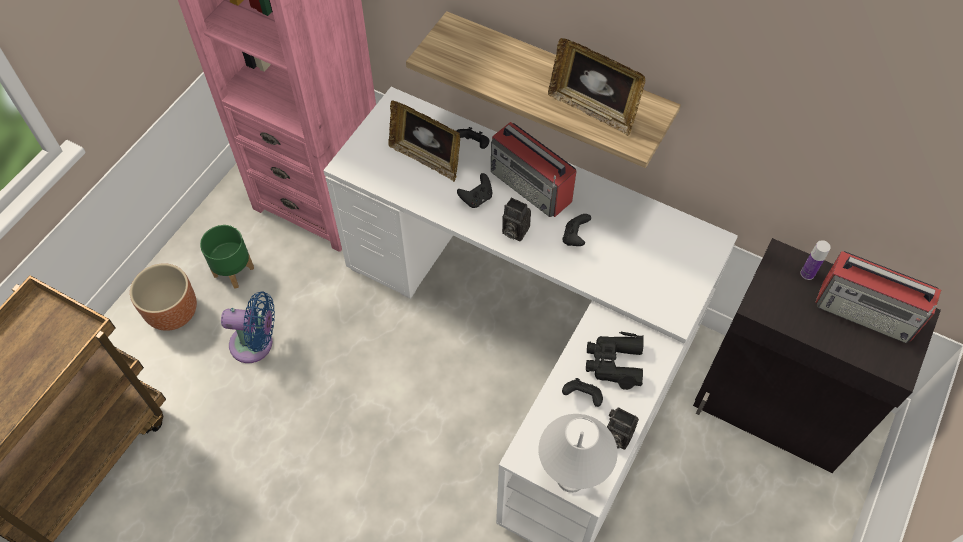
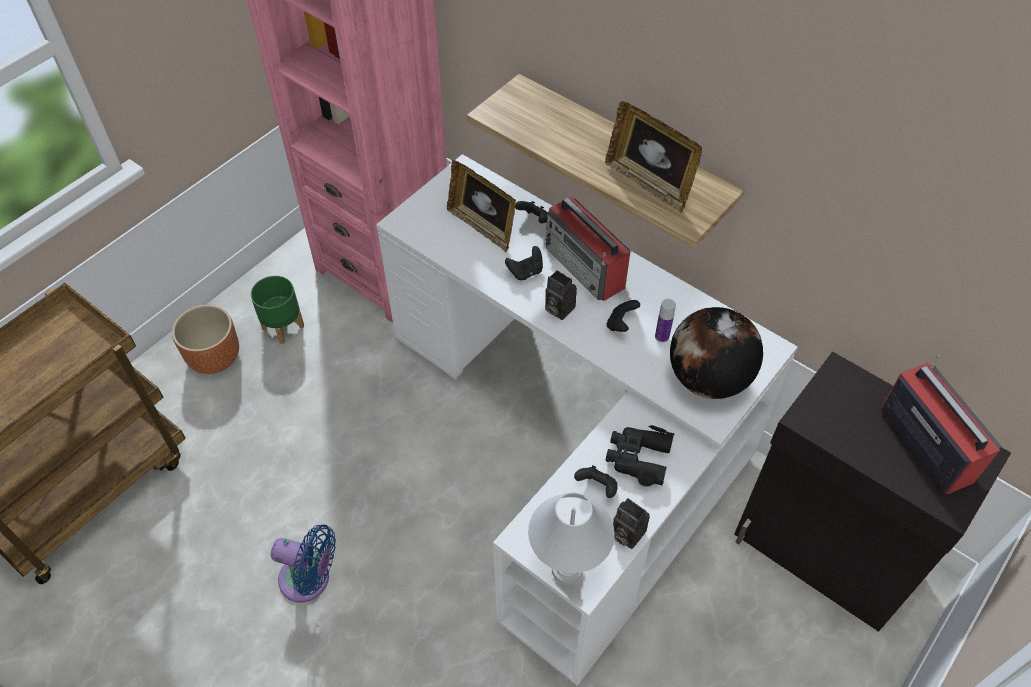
camera: 10 degrees right, 5 degrees down
blue fan [221,292,275,363] -> blue fan moved to [271,524,336,603]
bottle [800,240,831,280] -> bottle moved to [655,299,676,343]
radio [815,251,941,344] -> radio turned 150 degrees counterclockwise [881,355,1001,494]
none -> globe [670,307,763,399]

